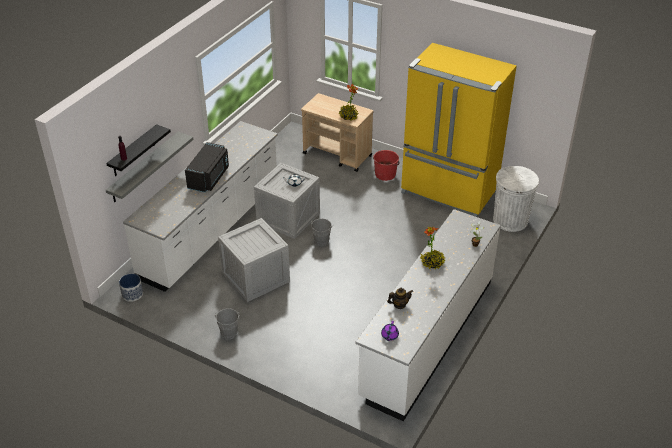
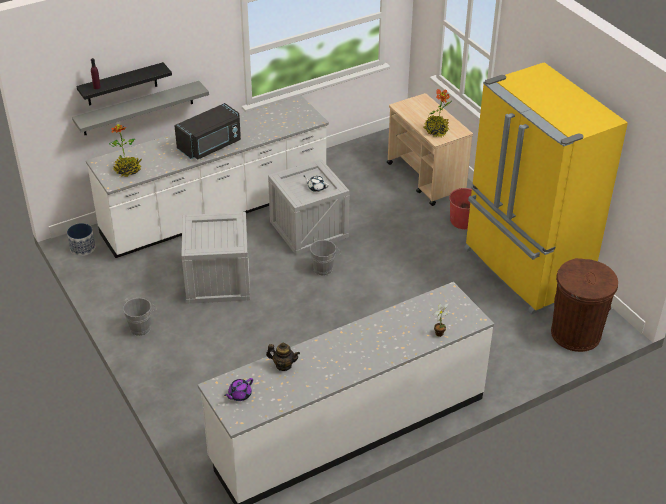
camera: 30 degrees right, 0 degrees up
potted plant [420,227,445,270] -> potted plant moved to [109,124,142,177]
white trash can [493,166,539,232] -> brown trash can [551,258,618,352]

